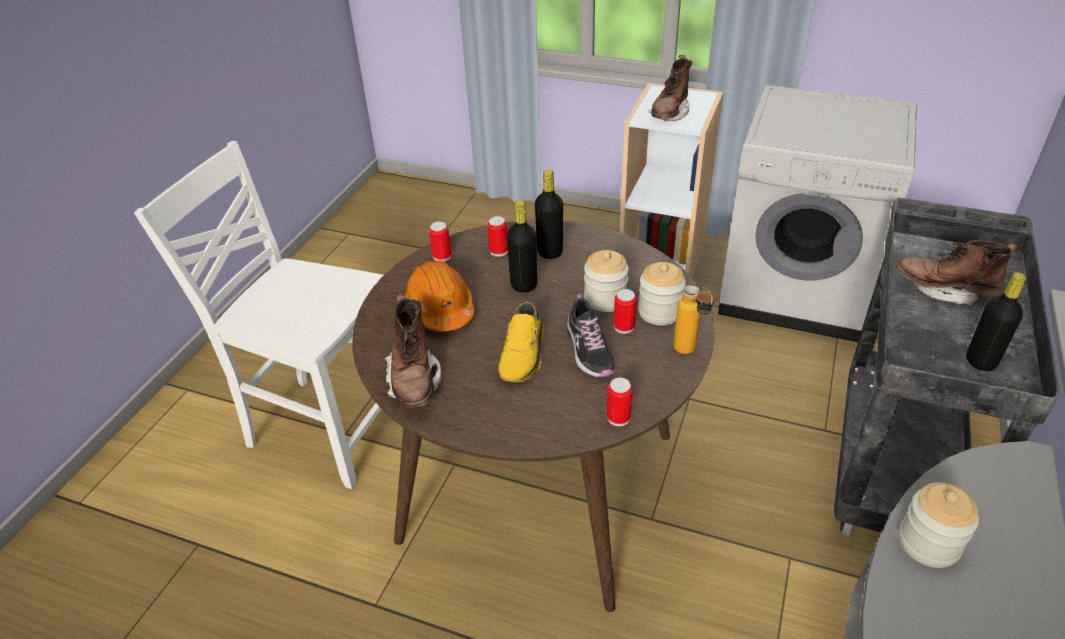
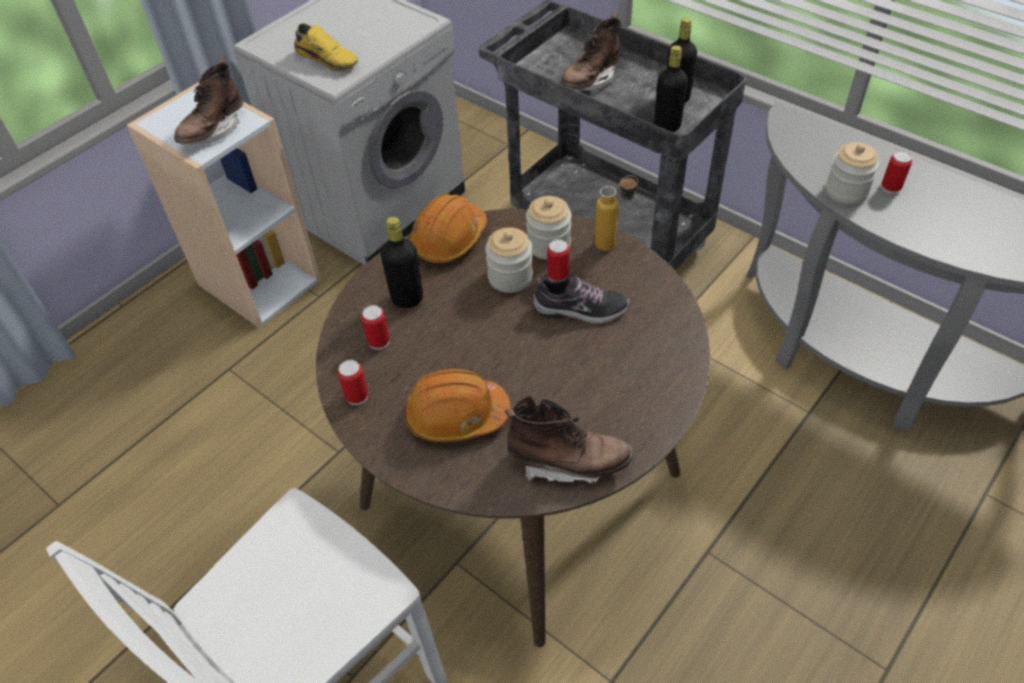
camera: 70 degrees left, 10 degrees up
yellow shoe [498,302,545,382] -> yellow shoe moved to [294,23,358,71]
black bottle [507,200,537,293] -> black bottle moved to [654,45,688,132]
can [607,378,633,426] -> can moved to [881,151,912,194]
brown boot [649,55,693,121] -> brown boot turned 75 degrees clockwise [174,58,243,144]
none -> orange hard hat [409,194,487,264]

